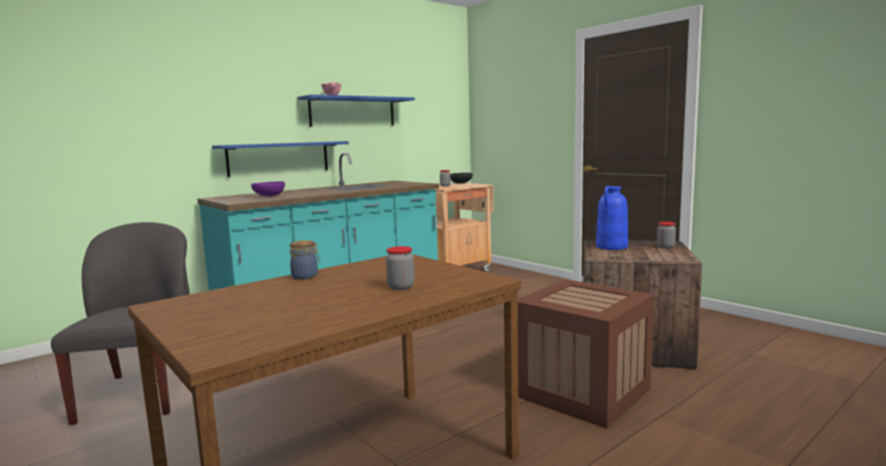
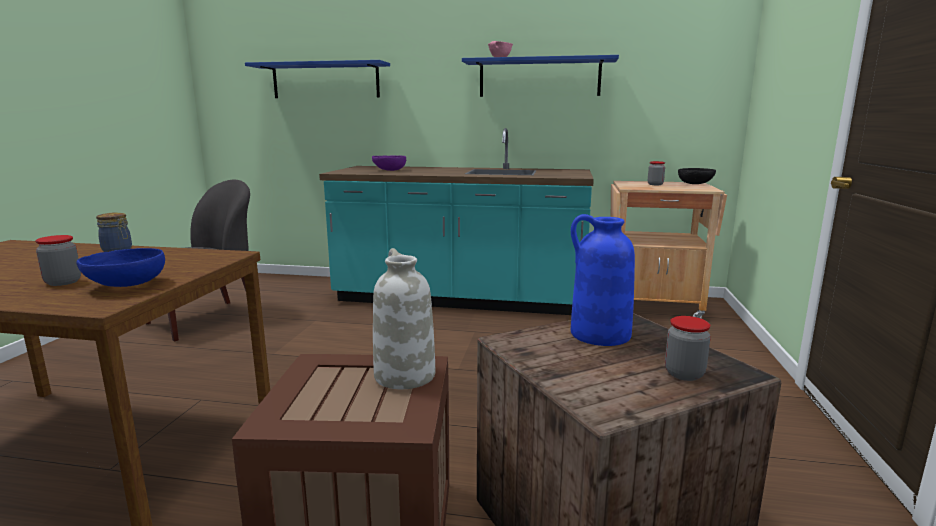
camera: 50 degrees right, 5 degrees up
blue shelf [212,141,349,177] -> blue shelf moved to [245,60,390,98]
none -> blue bowl [76,248,165,287]
none -> white vase [373,248,435,389]

